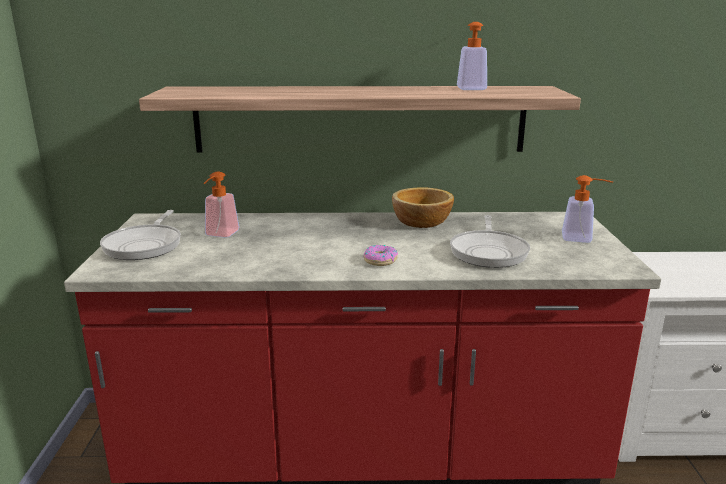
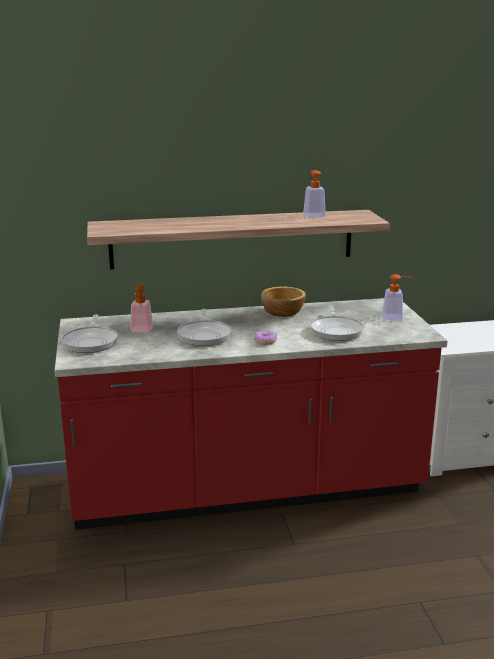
camera: 10 degrees left, 0 degrees up
none -> frying pan [177,309,232,346]

